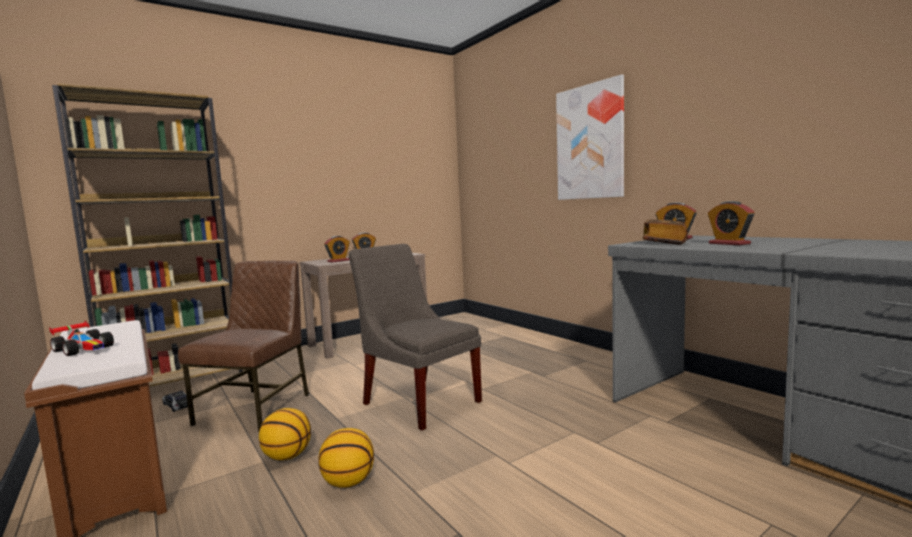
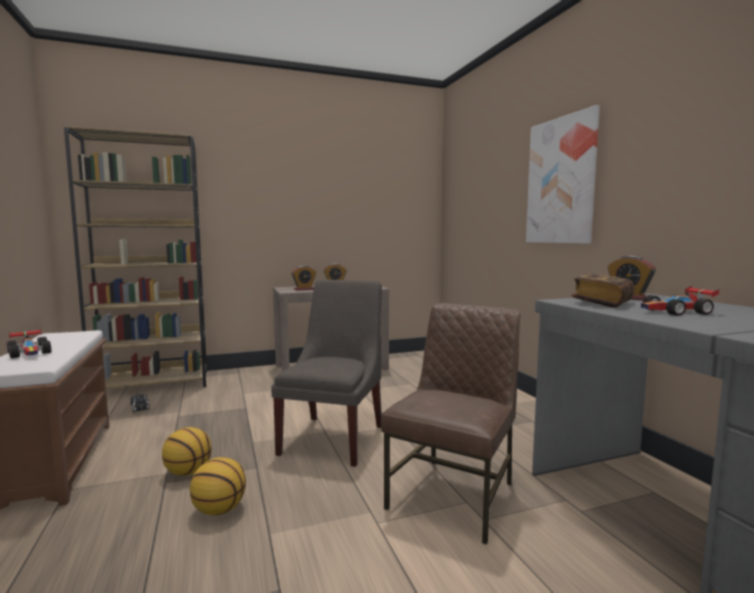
camera: 15 degrees right, 0 degrees up
brown chair [178,261,309,432] -> brown chair moved to [381,303,520,545]
grey chair [349,244,482,431] -> grey chair turned 45 degrees clockwise [271,280,382,467]
alarm clock [708,201,754,245] -> toy car [641,286,719,316]

